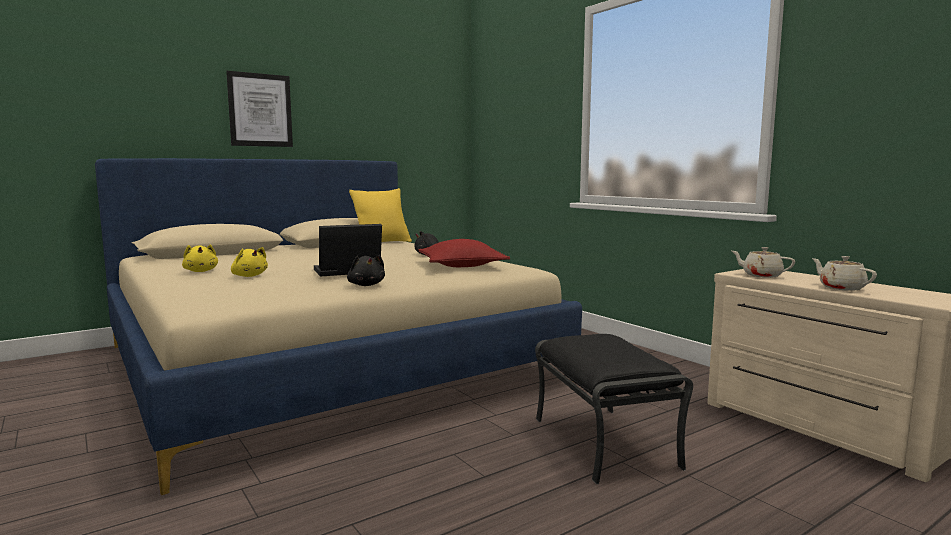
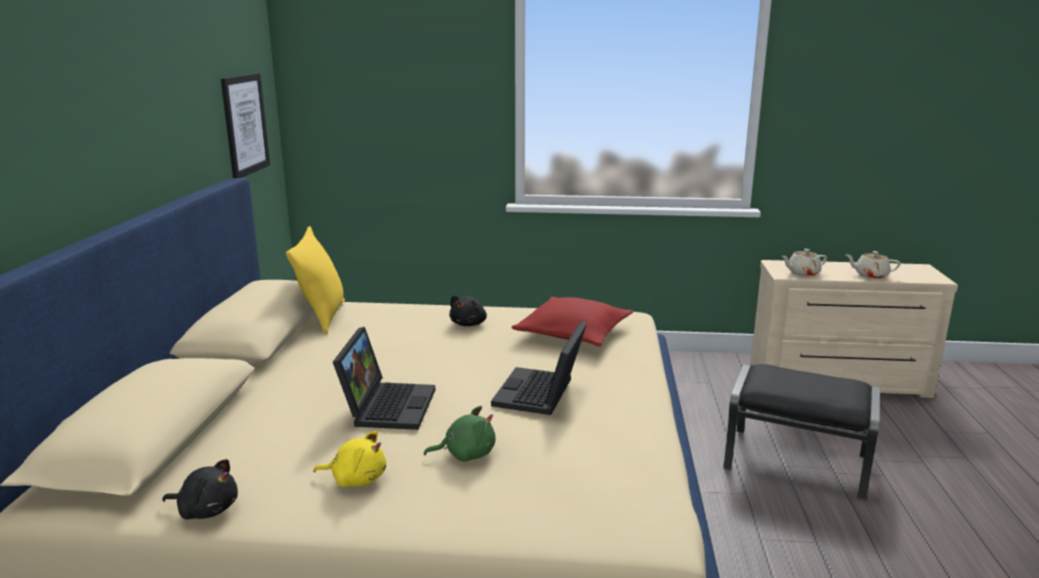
camera: 50 degrees left, 10 degrees up
picture [226,71,293,147] -> picture moved to [221,73,270,179]
yellow plush toy [231,247,268,277] -> green plush toy [424,406,496,462]
black plush toy [347,255,385,286] -> black plush toy moved to [162,459,238,520]
none -> laptop [333,327,435,430]

